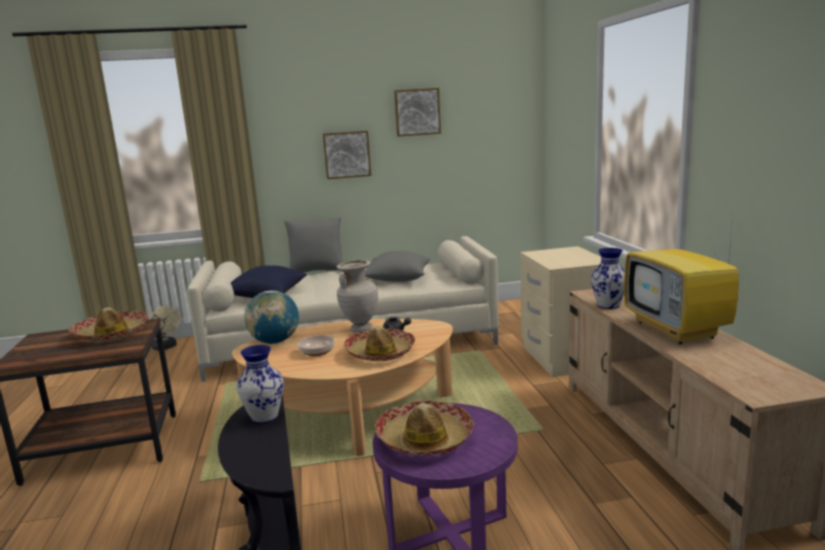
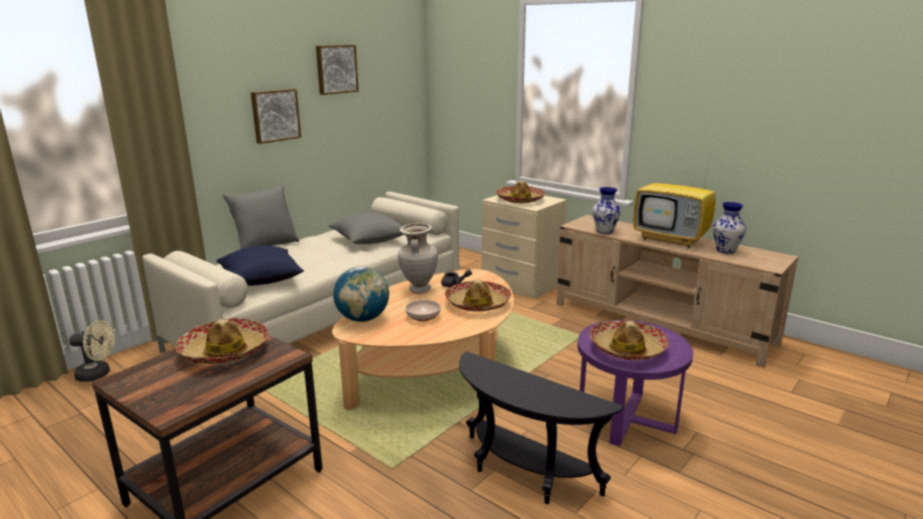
camera: 40 degrees left, 5 degrees up
vase [236,345,284,424] -> vase moved to [713,202,746,254]
none -> hat [496,181,545,203]

